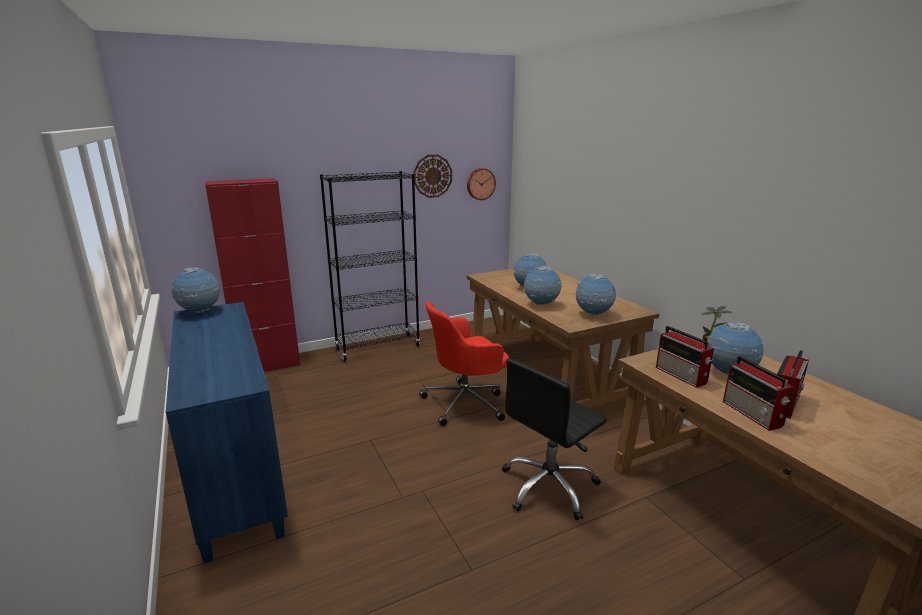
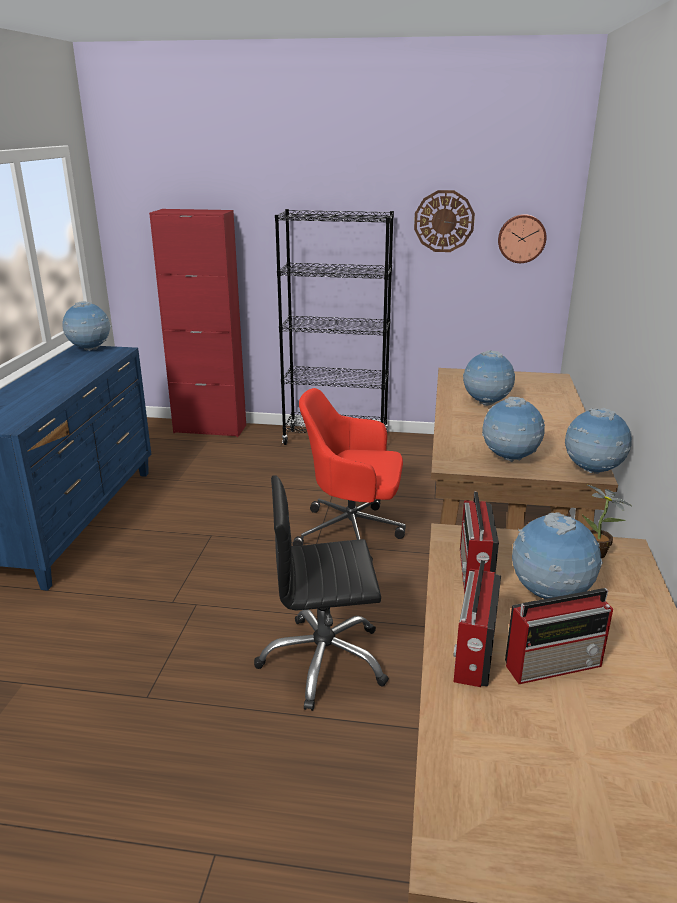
camera: 35 degrees right, 5 degrees up
globe [524,266,562,305] -> globe moved to [565,408,632,474]

